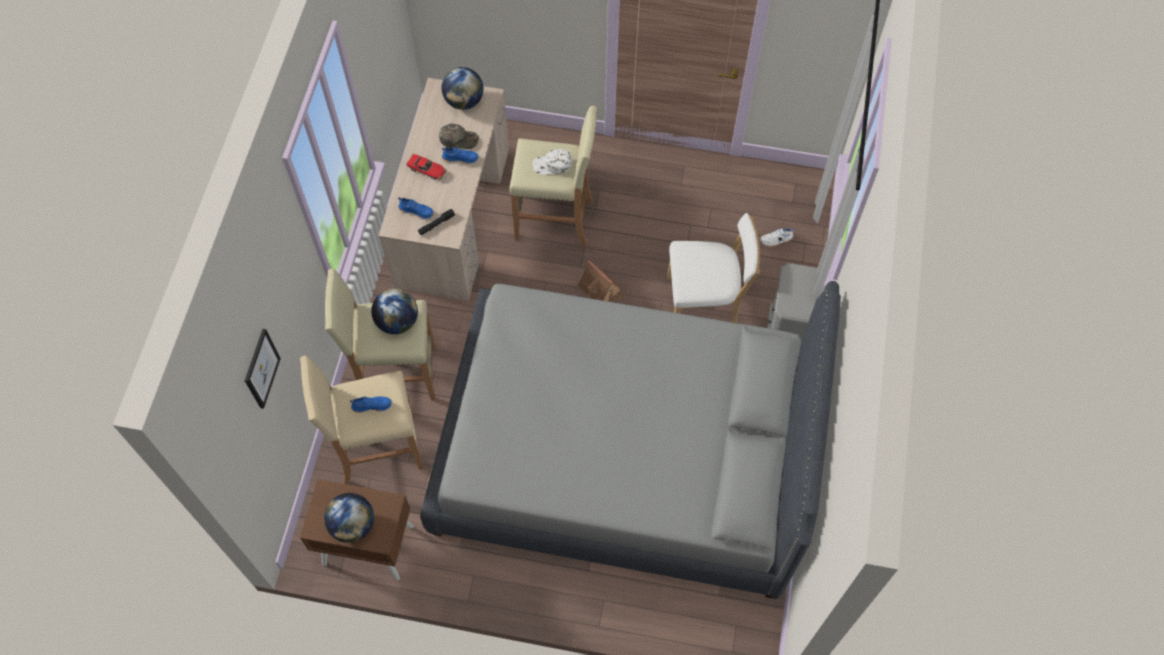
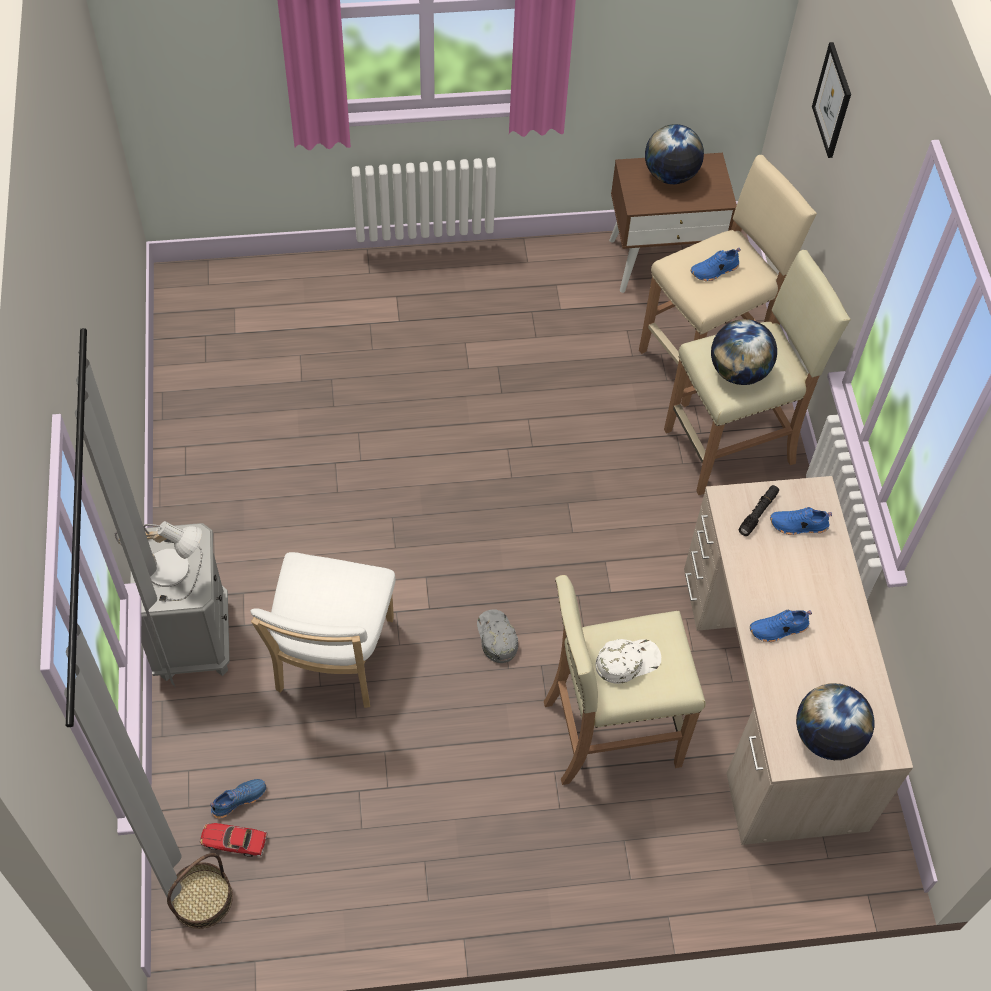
camera: 160 degrees right, 5 degrees down
toy car [406,154,446,180] -> toy car moved to [200,823,267,857]
grey bed [420,281,841,599] -> none
green cap [439,123,479,149] -> none
toy house [578,261,625,303] -> grey cap [477,610,518,663]
white chair [667,213,760,323] -> white chair turned 60 degrees counterclockwise [250,552,395,708]
white shoe [760,228,794,247] -> blue shoe [210,779,266,819]
none -> table lamp [115,521,202,602]
none -> basket [167,853,233,929]

